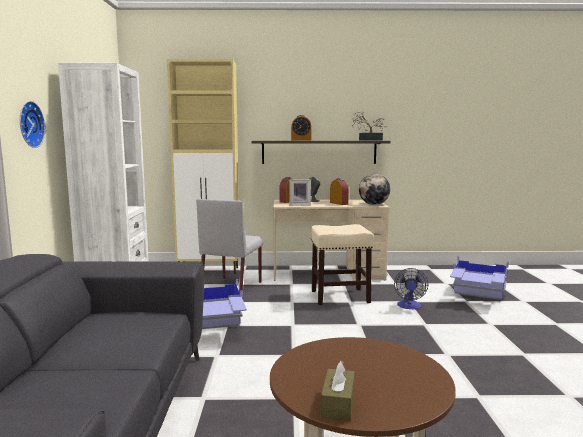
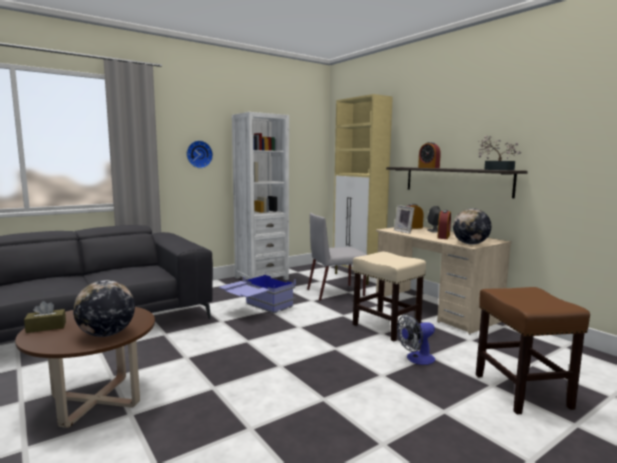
camera: 55 degrees right, 0 degrees up
blue storage box [450,256,509,300] -> brown stool [476,287,590,414]
none -> globe [73,280,135,337]

